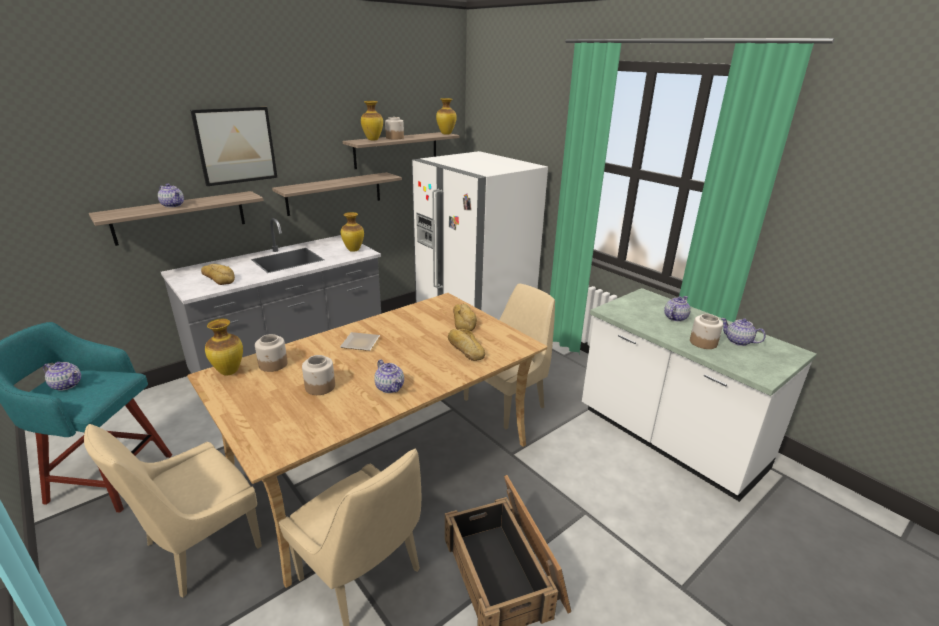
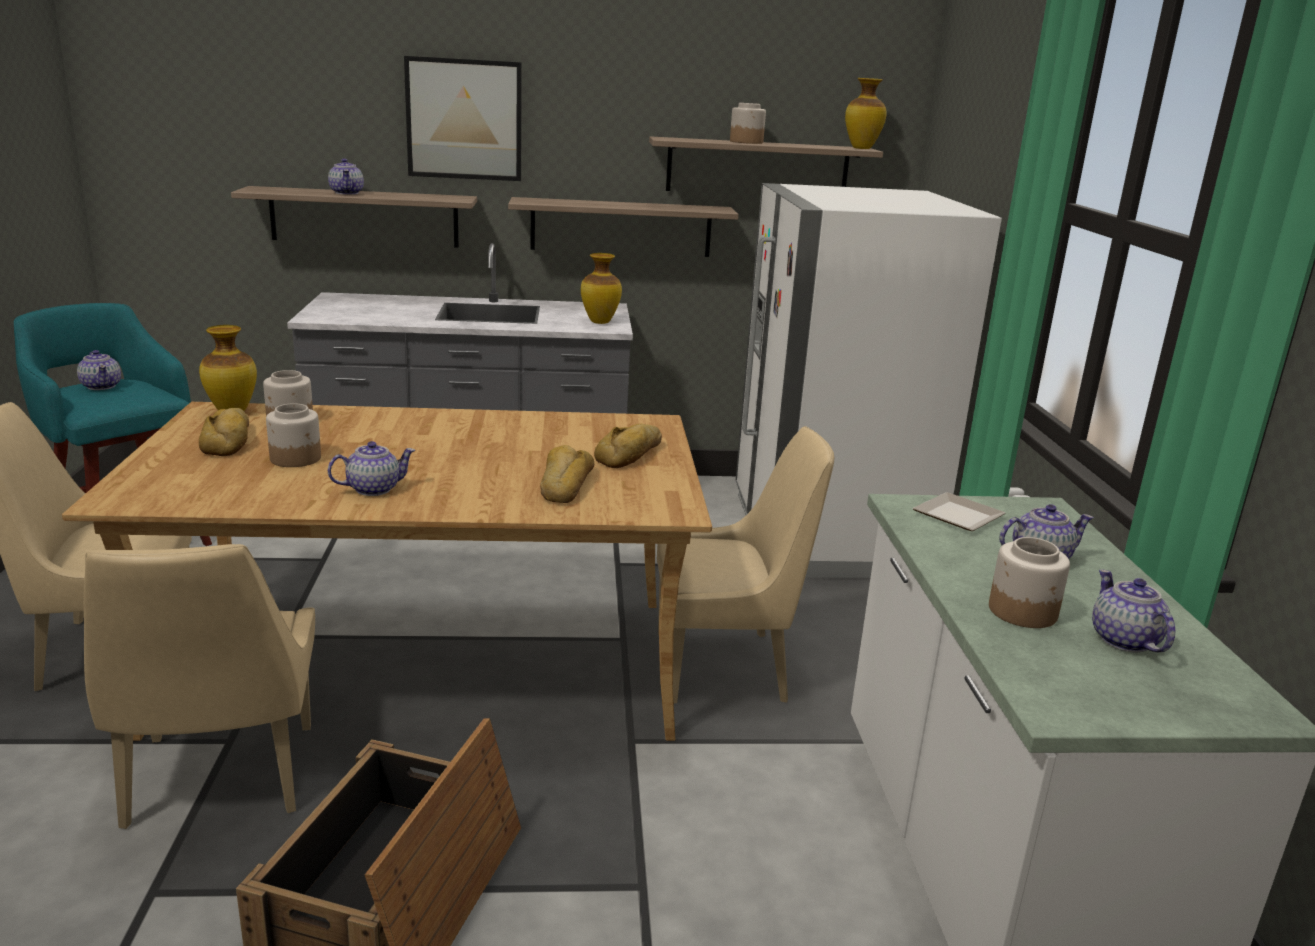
camera: 35 degrees right, 5 degrees down
bread [201,264,235,285] -> bread moved to [199,408,249,456]
plate [340,332,380,351] -> plate moved to [912,492,1005,531]
vase [361,101,383,140] -> none
teapot [374,359,404,393] -> teapot turned 120 degrees counterclockwise [328,441,416,496]

